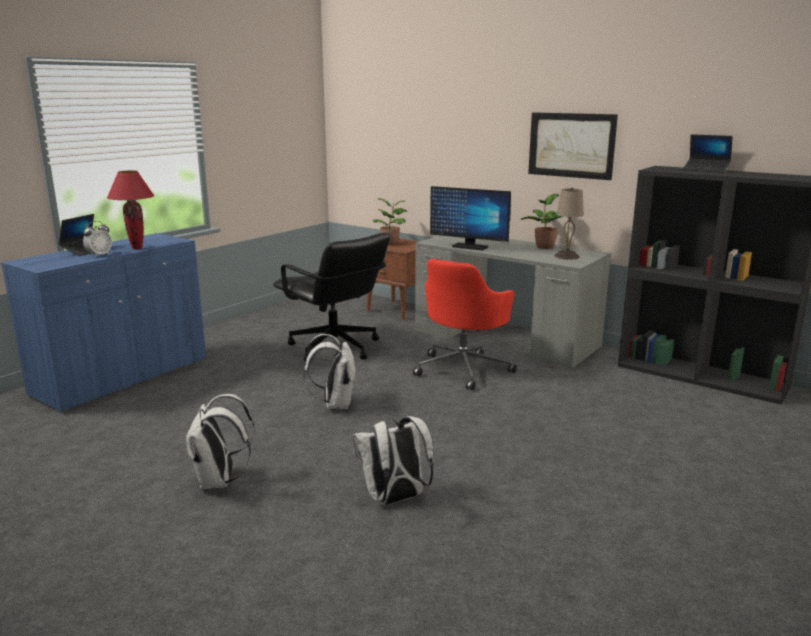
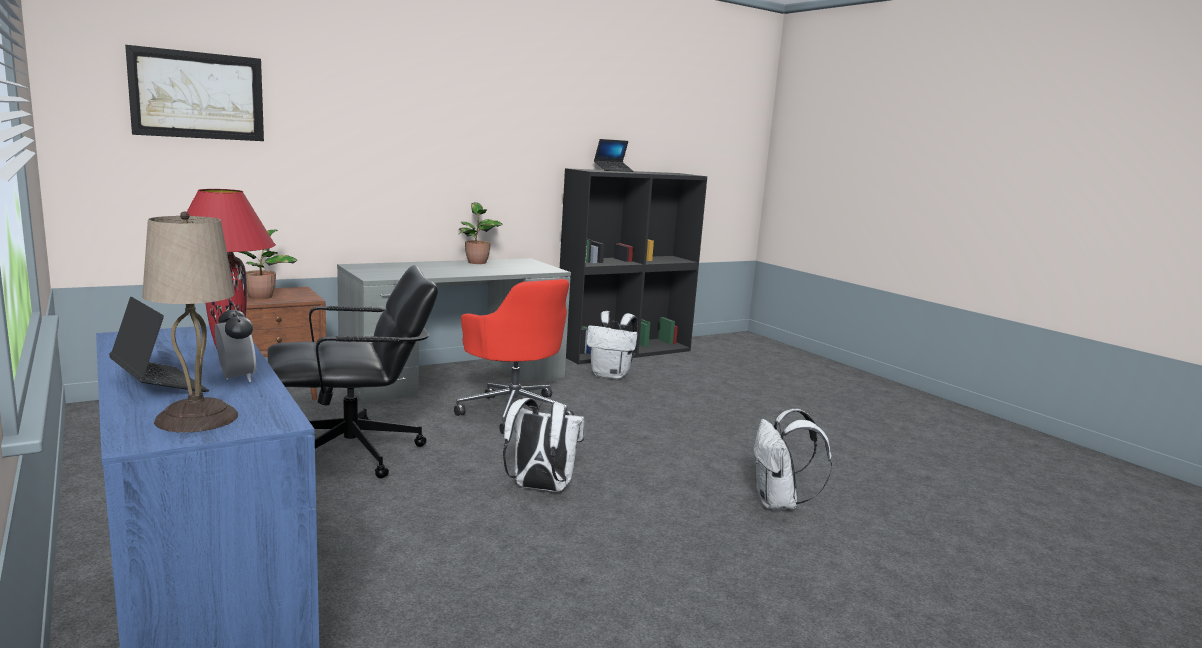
camera: 70 degrees left, 5 degrees down
white backpack [186,394,255,489] -> white backpack moved to [586,311,638,379]
monitor [430,186,511,250] -> none
picture [528,112,618,180] -> picture moved to [125,45,264,141]
beige table lamp [554,187,584,260] -> beige table lamp moved to [142,211,238,432]

